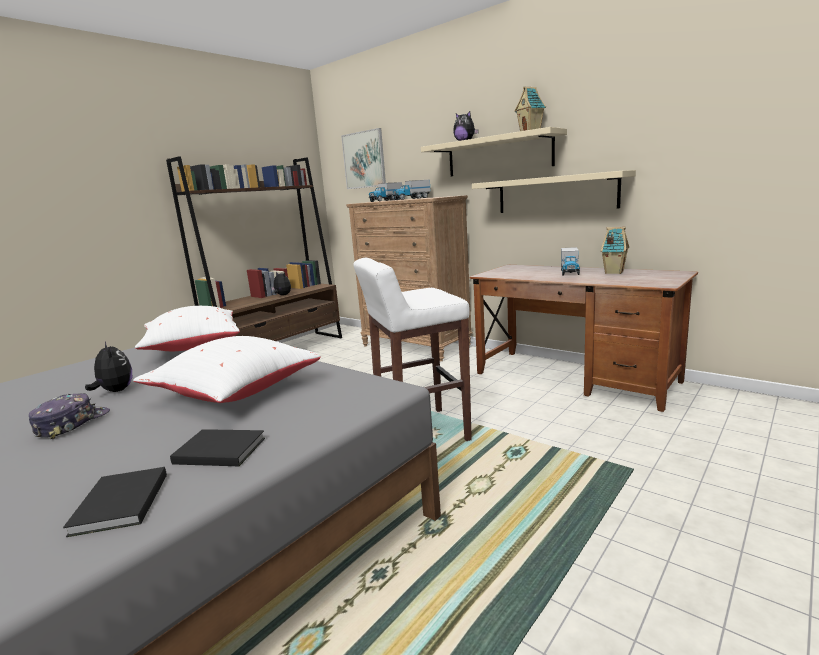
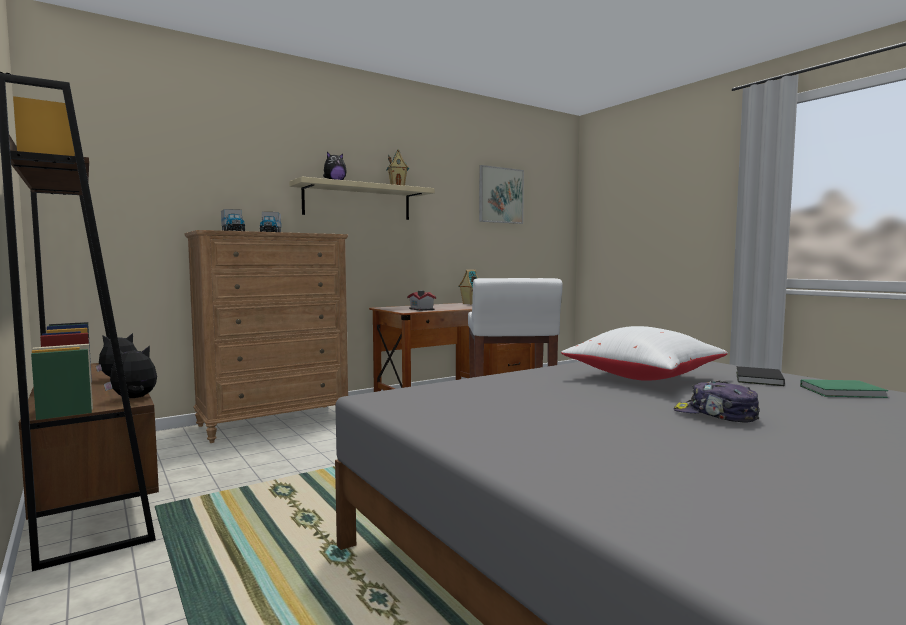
camera: 75 degrees left, 10 degrees down
black book [63,467,167,537] -> green book [800,379,888,398]
plush toy [85,341,132,392] -> plush toy moved to [104,346,157,398]
white pillow [135,306,240,351] -> none
picture [341,128,386,189] -> picture moved to [479,165,524,224]
beige shelf [472,170,636,213] -> none
toy truck [561,247,580,275] -> none
none -> toy house [407,291,436,311]

